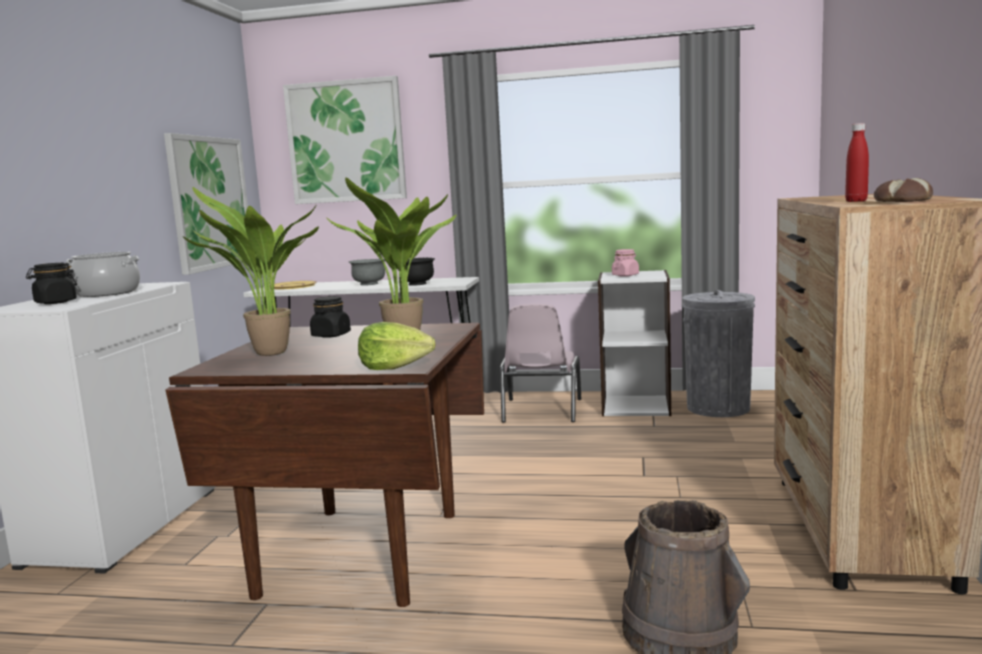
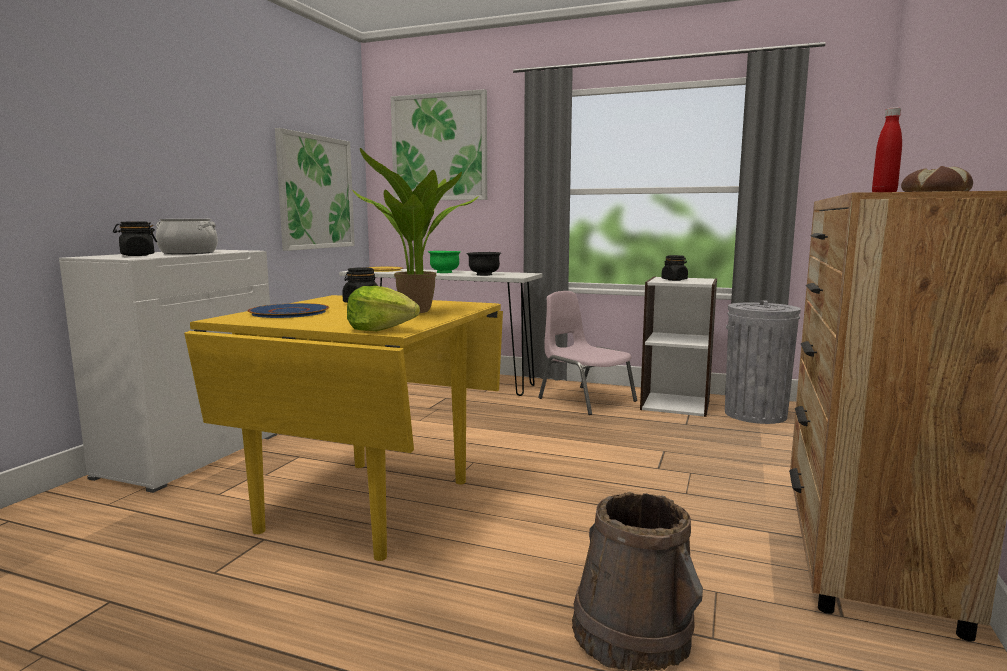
camera: 10 degrees right, 0 degrees up
brown dining table [165,323,484,607] -> yellow dining table [184,295,503,561]
potted plant [183,187,319,356] -> blue plate [247,303,329,318]
grey bowl [348,259,385,286] -> green bowl [428,251,461,273]
pink chair [500,304,581,422] -> pink chair turned 120 degrees clockwise [538,291,637,415]
pink jar [612,249,639,277] -> black jar [661,255,688,281]

